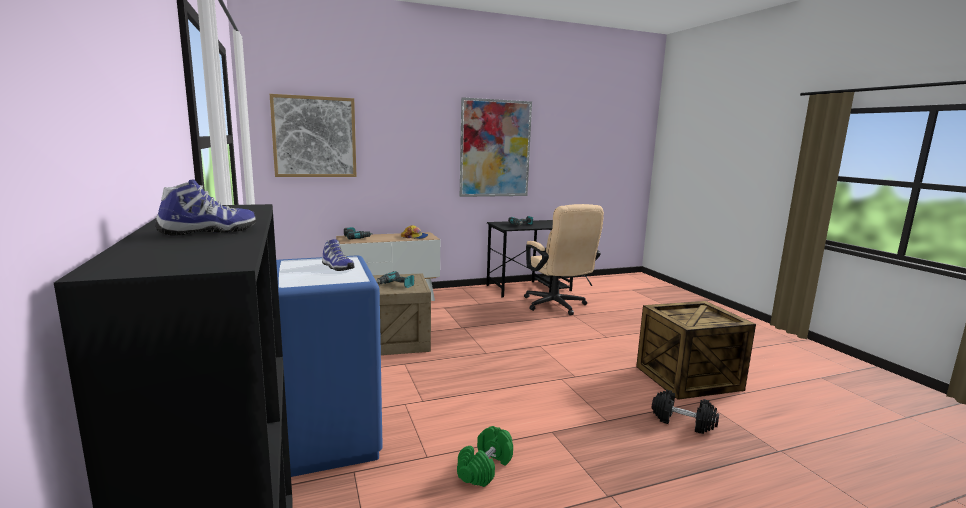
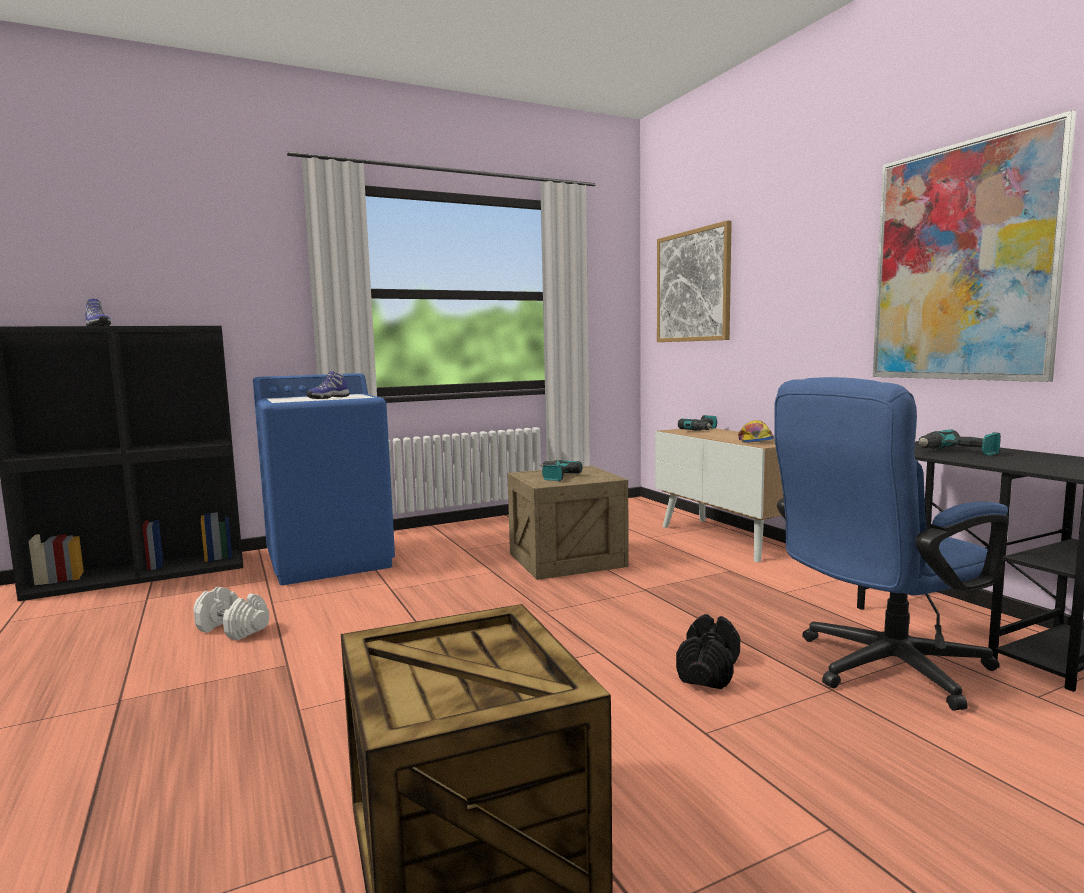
camera: 85 degrees right, 5 degrees down
green dumbbell [457,426,513,487] -> white dumbbell [193,587,269,640]
beige office chair [524,204,604,315] -> blue office chair [774,377,1009,711]
black dumbbell [652,390,719,434] -> black dumbbell moved to [676,614,740,689]

